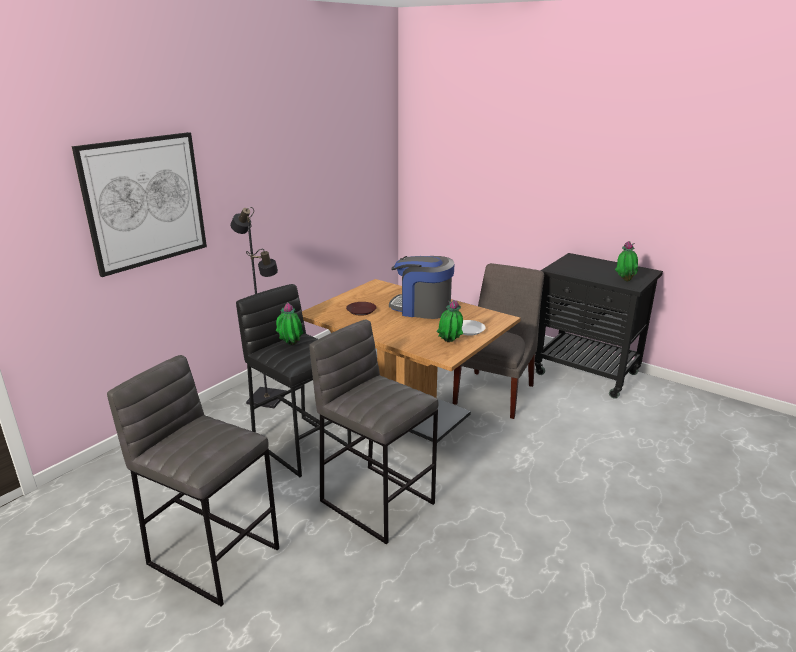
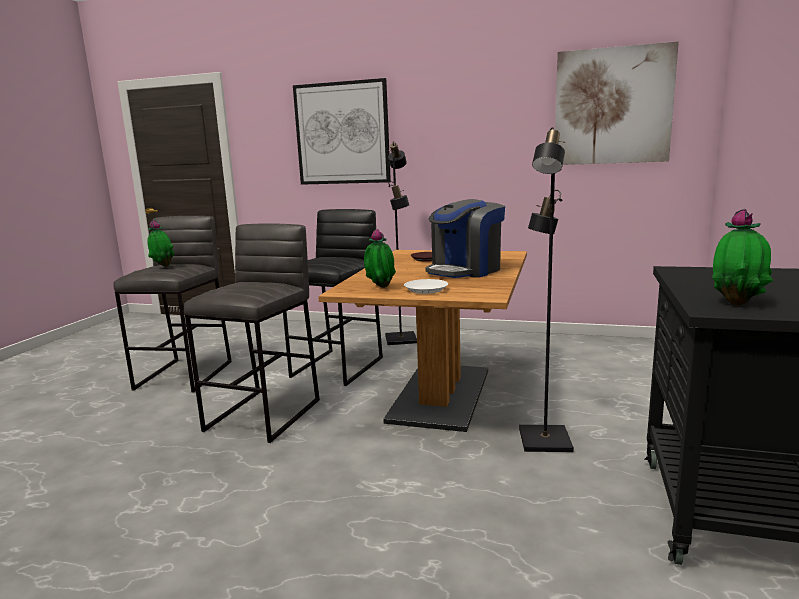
camera: 70 degrees right, 10 degrees down
potted plant [276,302,304,345] -> potted plant moved to [147,220,174,267]
coffee machine [389,256,454,319] -> coffee machine turned 135 degrees counterclockwise [425,199,505,278]
grey chair [453,263,544,419] -> black floor lamp [519,127,574,452]
none -> picture [555,41,679,165]

